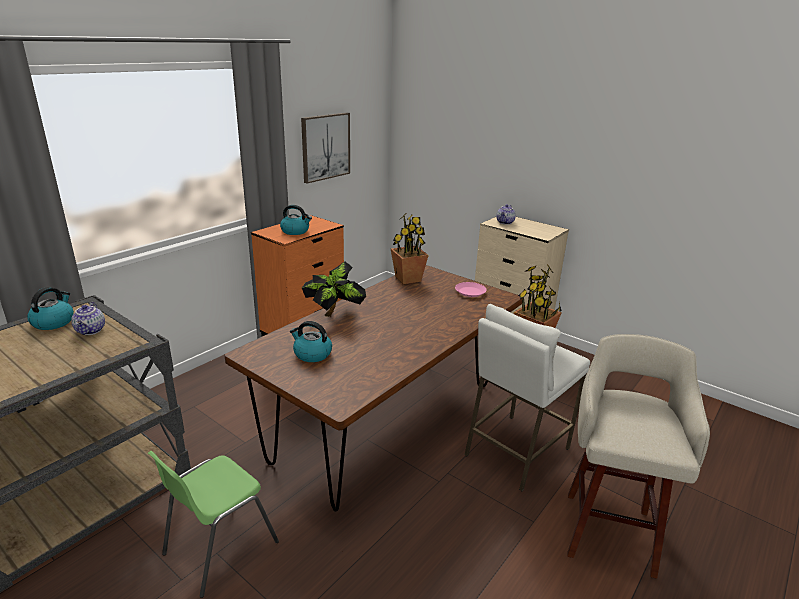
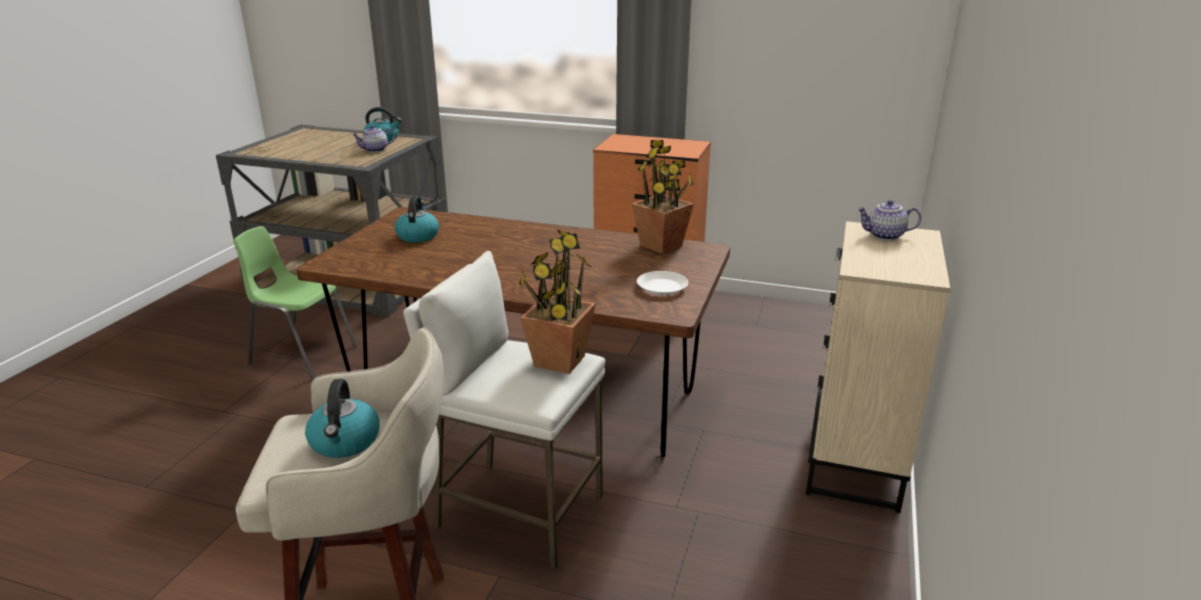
camera: 70 degrees right, 0 degrees up
kettle [280,205,312,235] -> kettle moved to [305,379,380,458]
picture [301,112,350,184] -> none
potted plant [302,261,366,317] -> none
pink plate [455,282,487,297] -> white plate [637,271,688,295]

